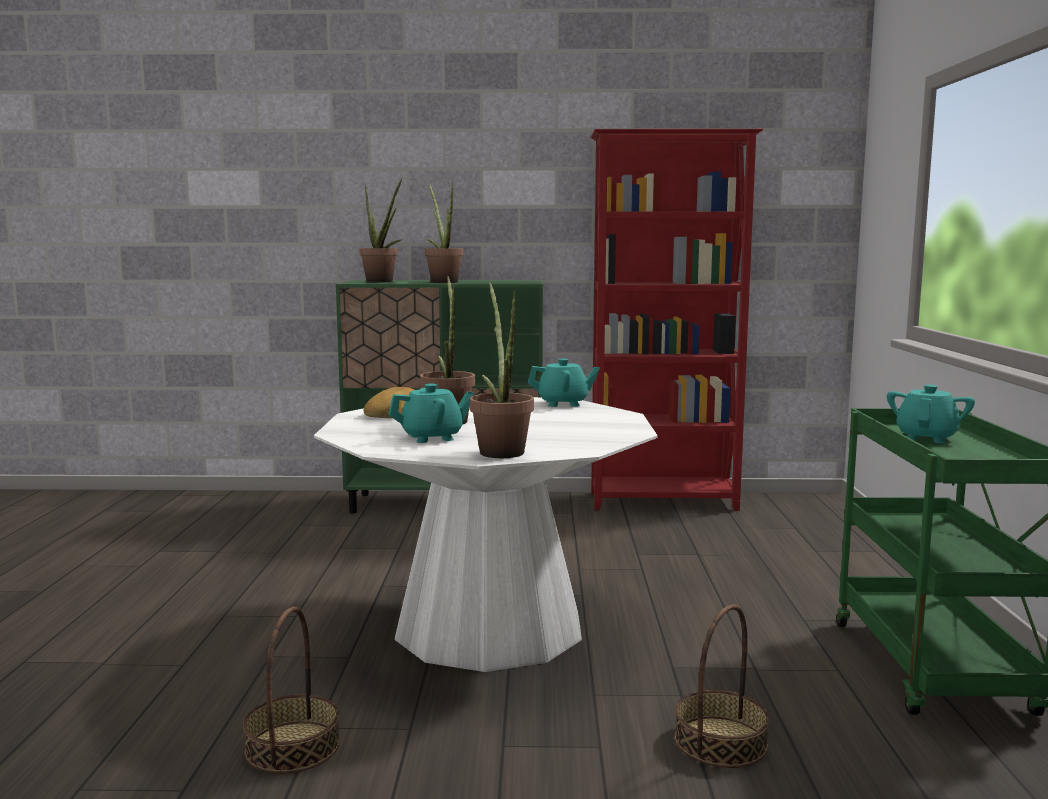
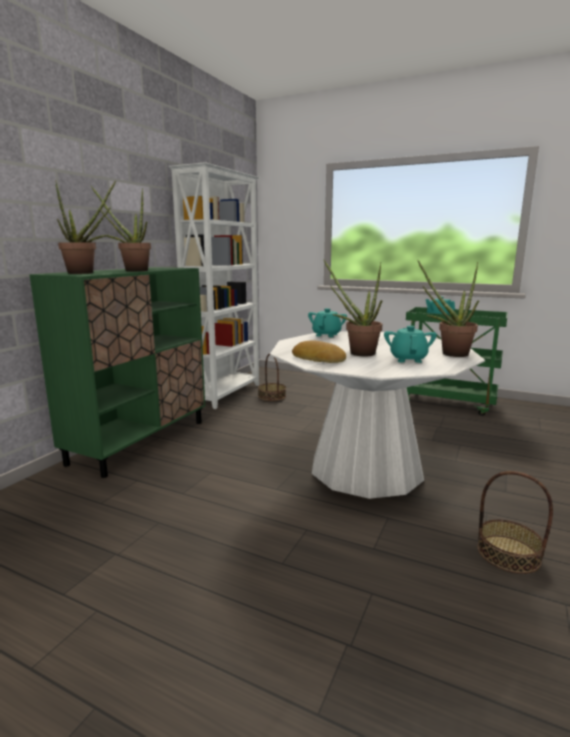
camera: 65 degrees left, 5 degrees up
red bookcase [591,129,763,511] -> white bookcase [169,162,260,409]
basket [674,604,769,768] -> basket moved to [258,354,286,401]

